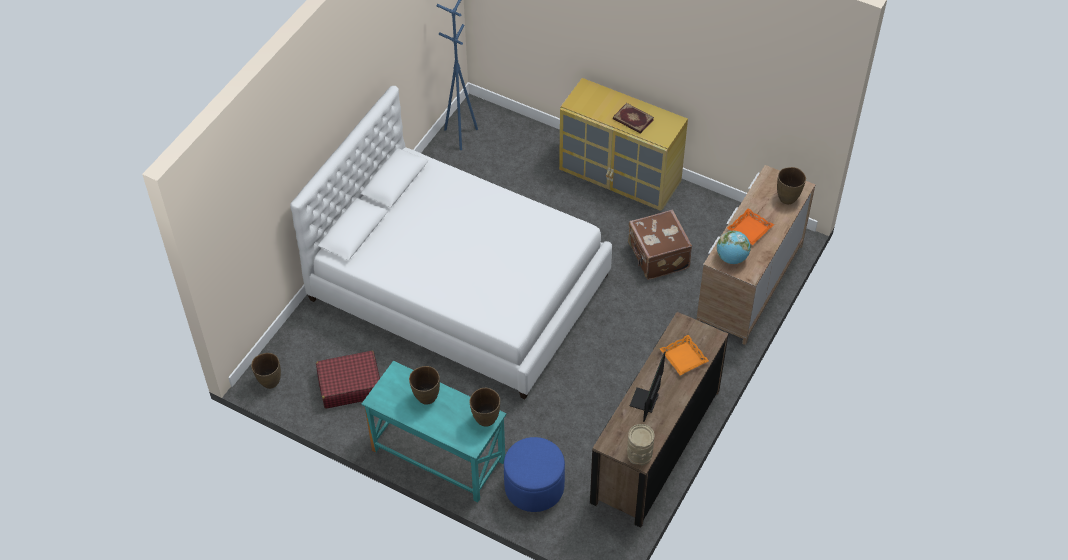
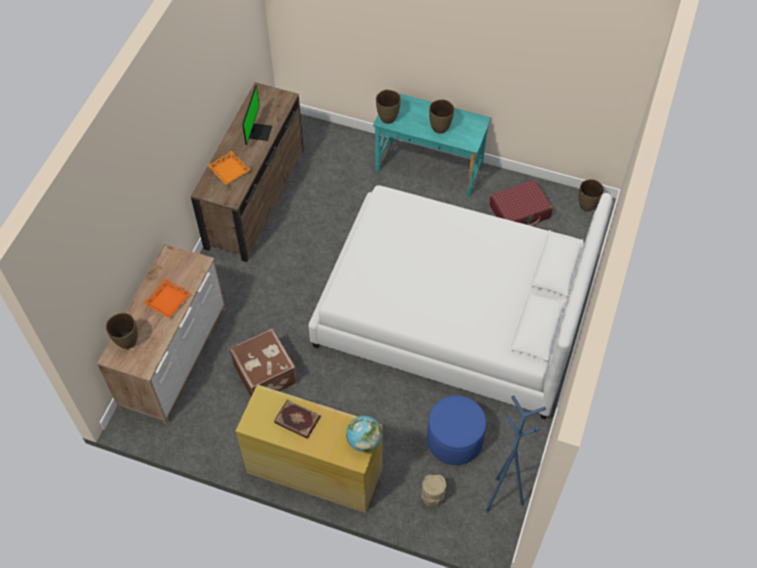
camera: 170 degrees right, 5 degrees up
blue ottoman [504,437,565,512] -> blue ottoman moved to [427,396,486,465]
beige vase [627,424,655,465] -> beige vase moved to [421,475,446,506]
globe [717,231,751,264] -> globe moved to [346,416,382,452]

